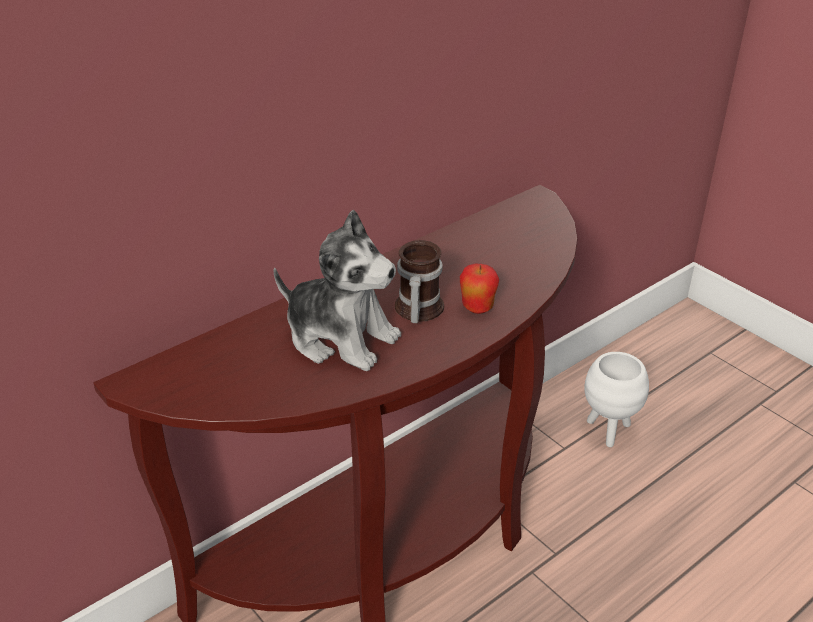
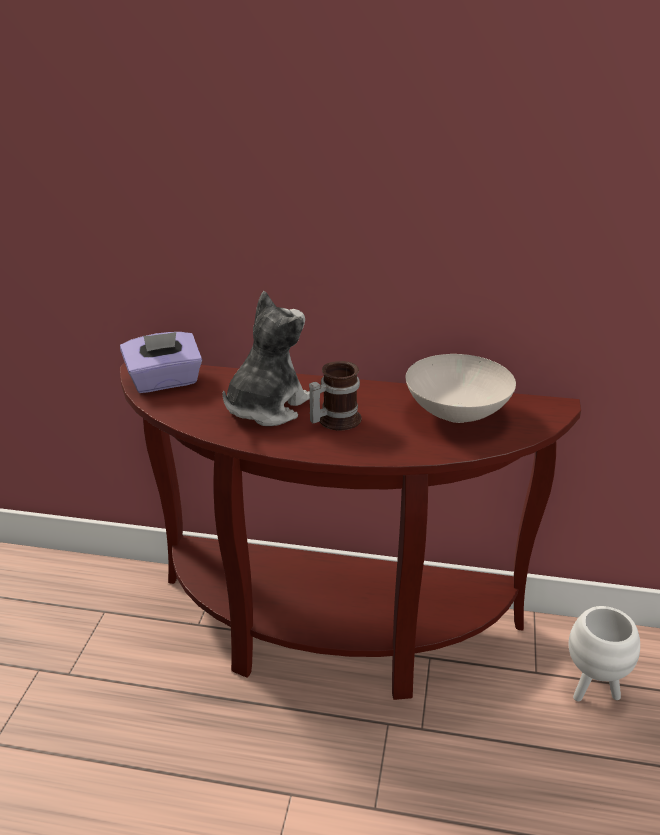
camera: 50 degrees right, 5 degrees down
plush toy [273,210,401,371] -> plush toy turned 135 degrees counterclockwise [222,291,310,426]
apple [460,264,499,314] -> none
none -> purple tissue box [120,332,202,393]
none -> white bowl [405,354,516,423]

